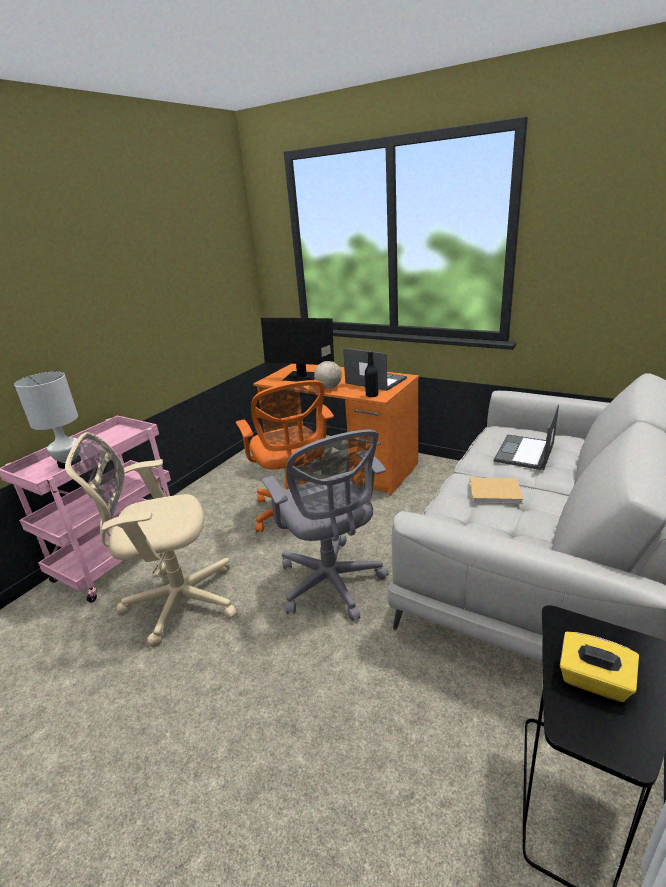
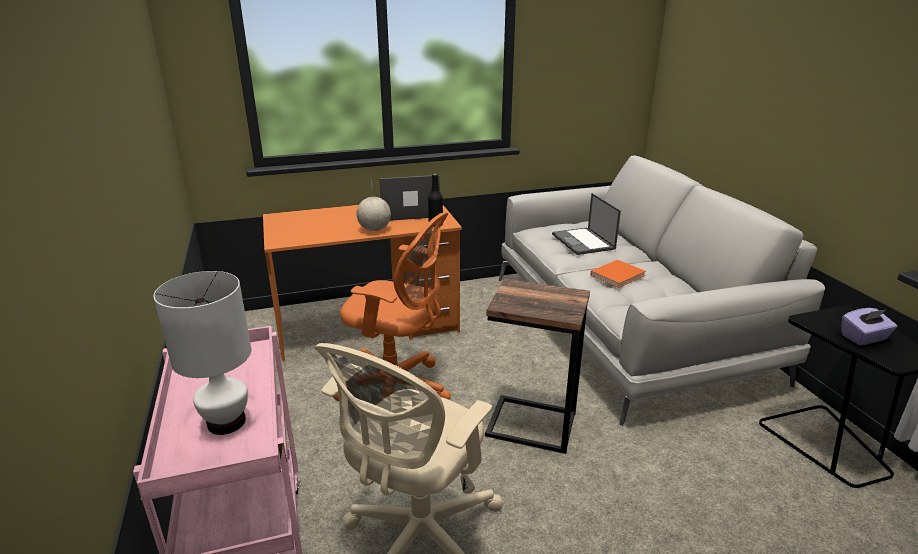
camera: 50 degrees left, 0 degrees up
monitor [261,318,334,381] -> none
grey office chair [262,430,389,621] -> side table [485,279,590,454]
beige book [470,478,524,504] -> orange book [590,260,646,288]
yellow tissue box [560,632,639,702] -> purple tissue box [841,308,897,345]

